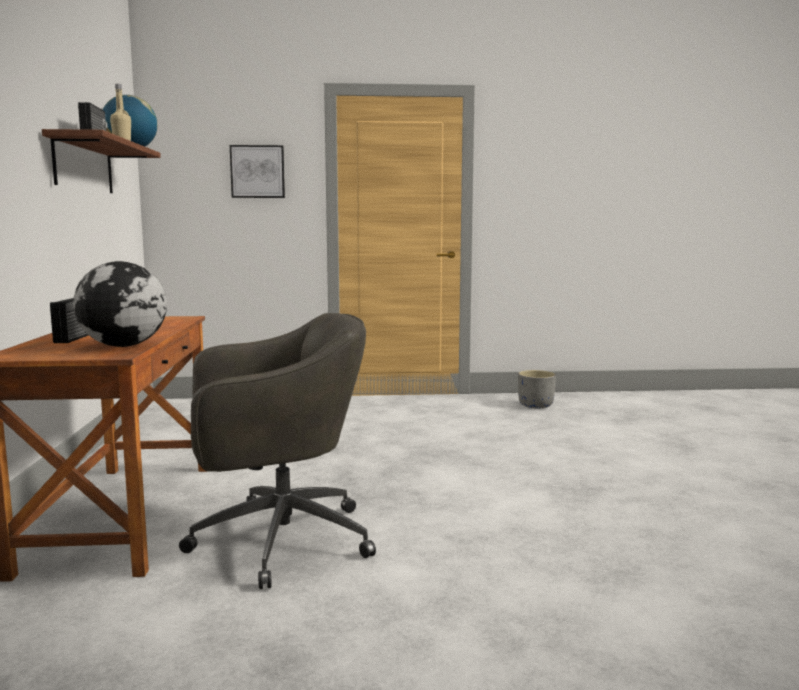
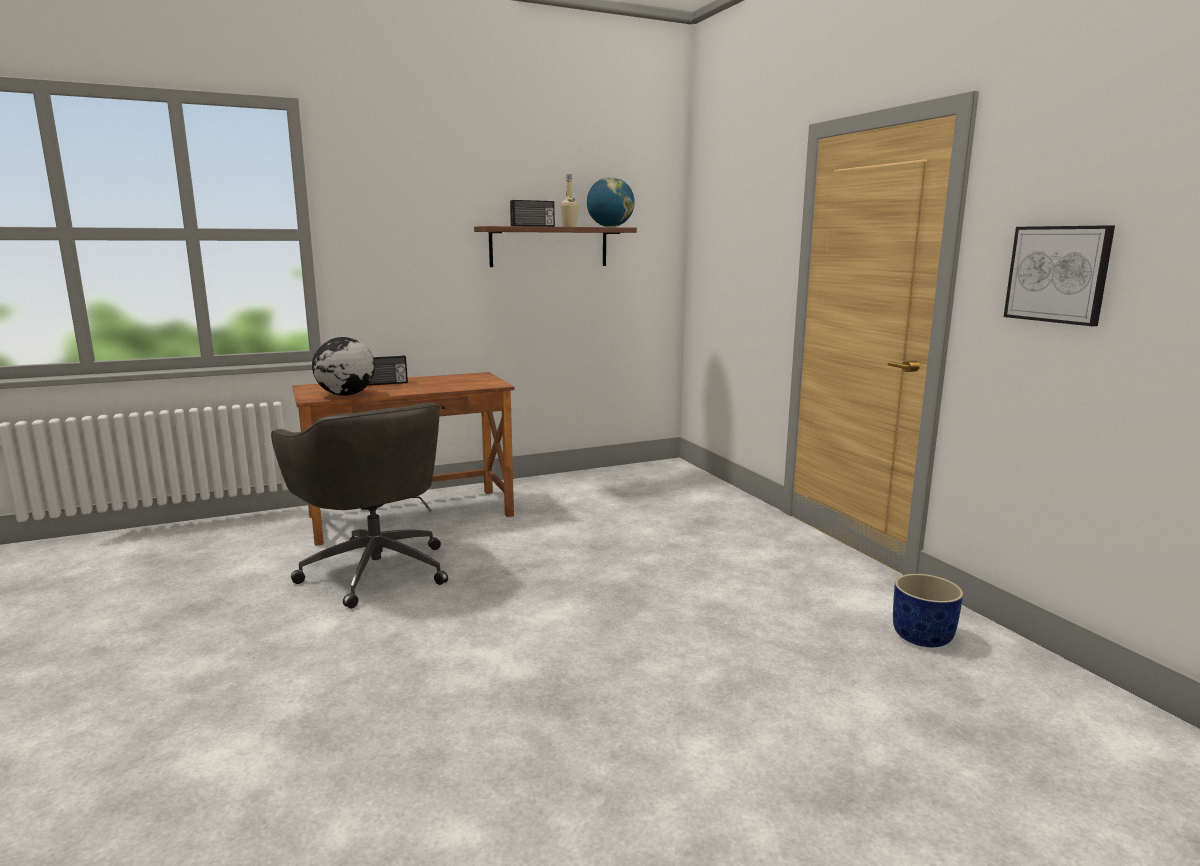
camera: 70 degrees right, 5 degrees up
picture [230,145,285,198] -> picture moved to [1004,225,1115,326]
grey planter [518,370,556,408] -> blue planter [893,574,963,647]

